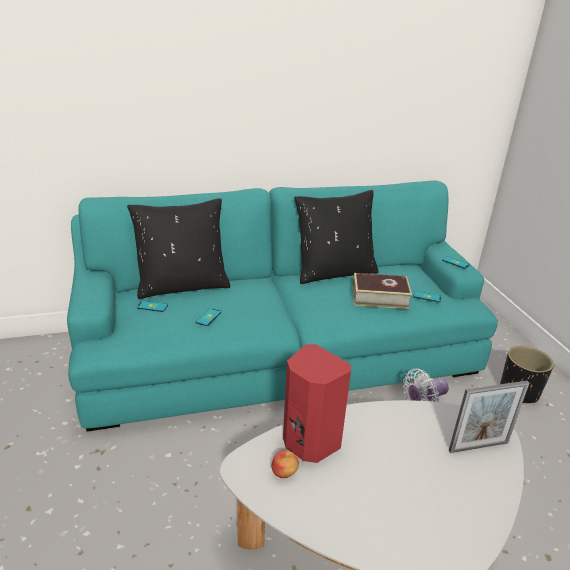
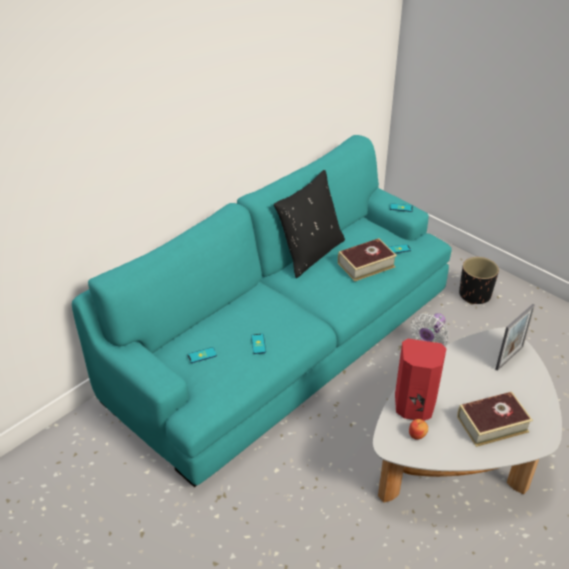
camera: 30 degrees left, 10 degrees up
black pillow [127,198,230,299] -> none
none -> book [457,392,533,447]

